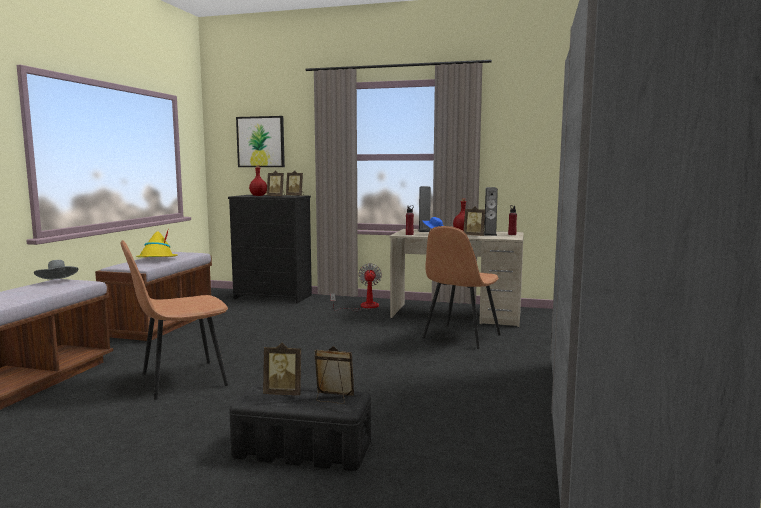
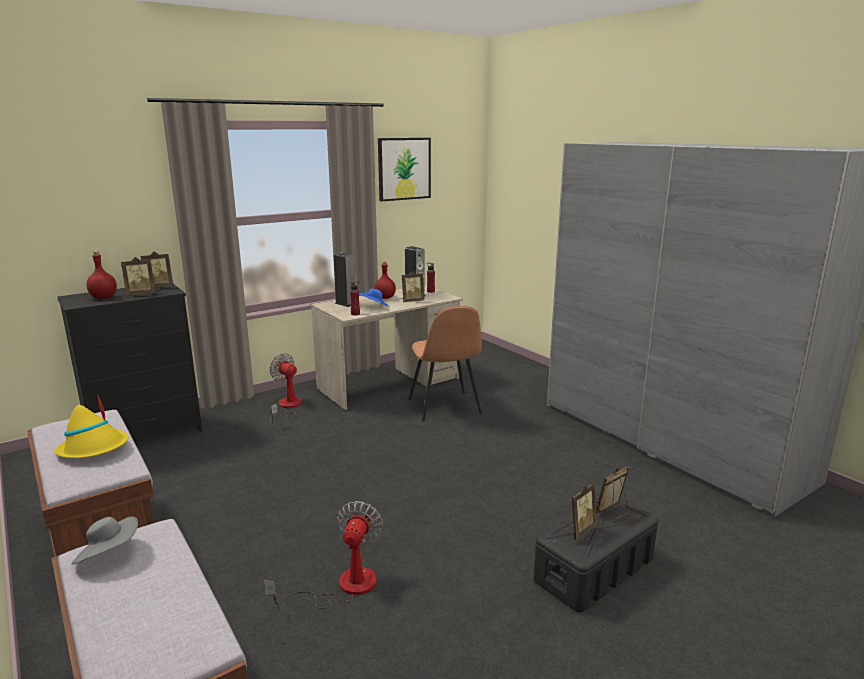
camera: 50 degrees left, 10 degrees up
brown chair [121,240,228,400] -> fan [264,501,383,609]
picture [236,116,285,167] -> picture moved to [378,138,431,202]

